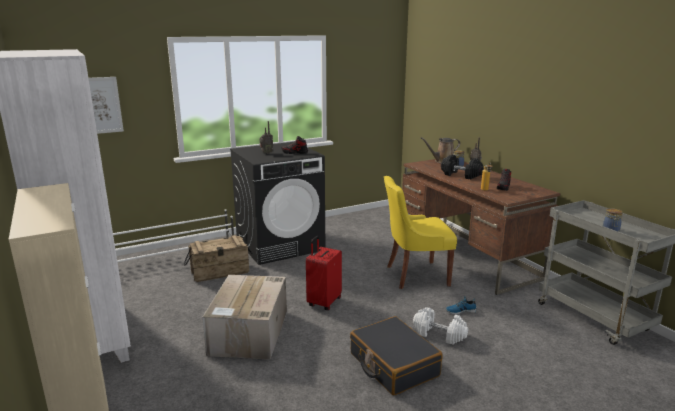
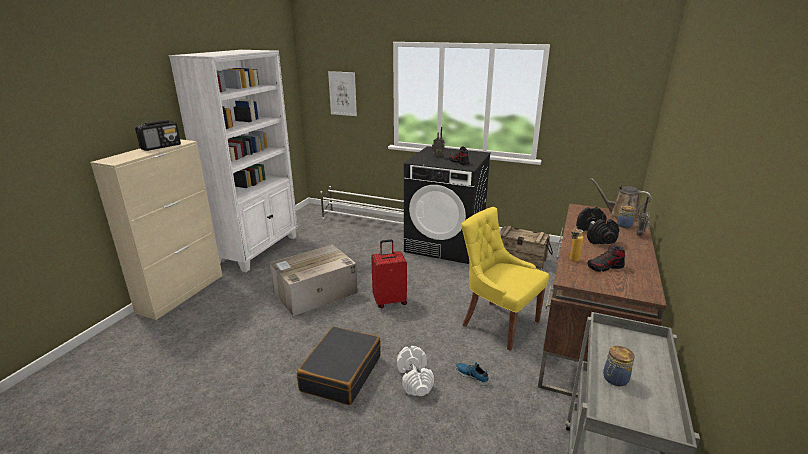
camera: 50 degrees right, 5 degrees up
crate [184,235,252,282] -> crate moved to [500,226,553,269]
none -> radio [135,120,181,151]

